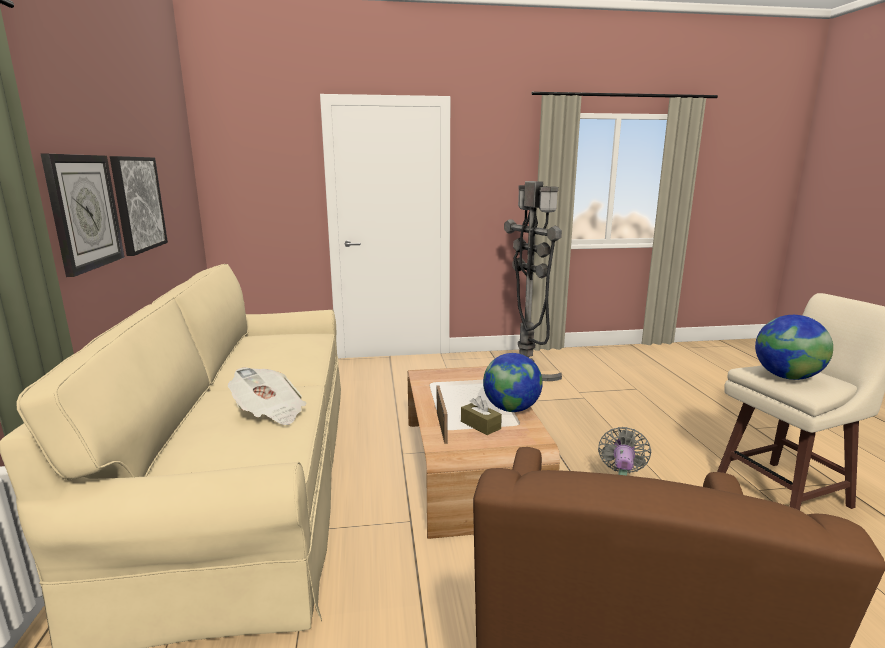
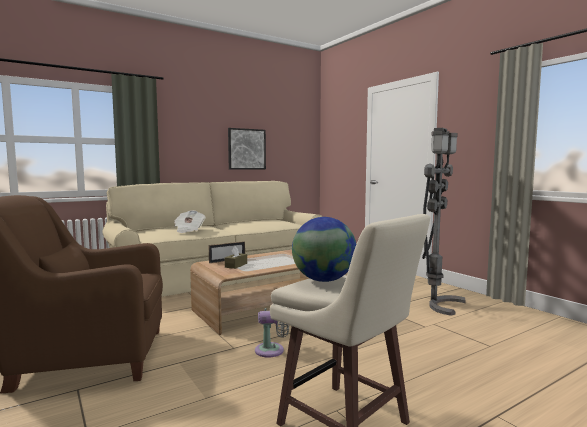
camera: 65 degrees right, 10 degrees down
wall clock [41,154,125,277] -> none
globe [483,353,543,412] -> none

